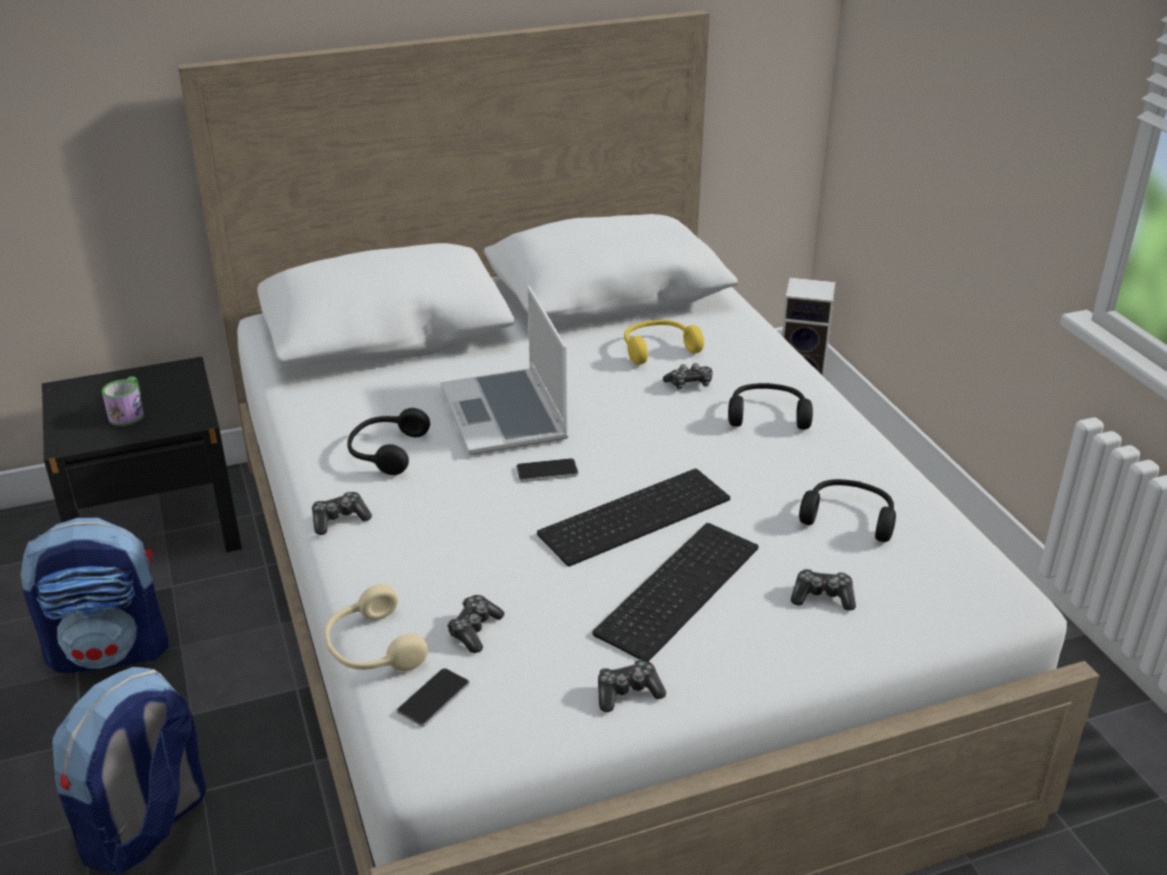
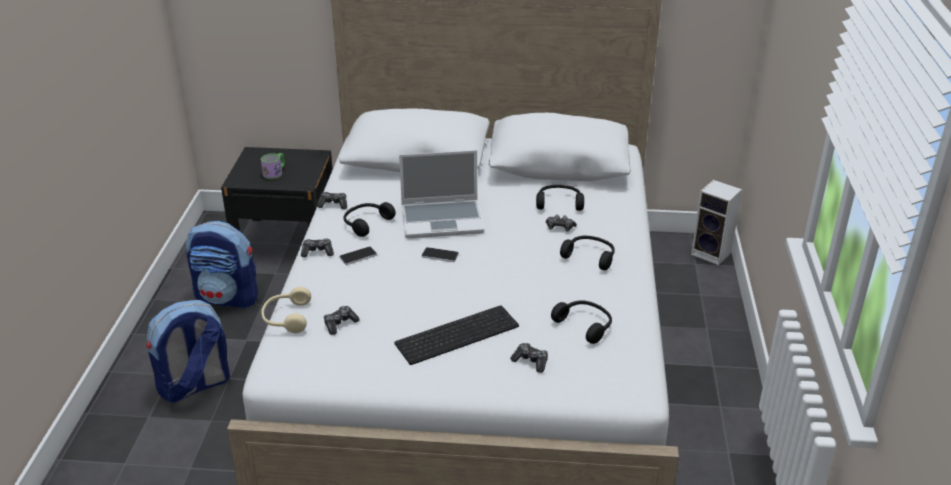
camera: 25 degrees right, 0 degrees up
phone [397,668,470,727] -> phone moved to [339,246,377,265]
laptop [441,286,568,455] -> laptop turned 105 degrees counterclockwise [399,150,484,238]
keyboard [537,469,730,566] -> none
game controller [598,659,666,712] -> game controller moved to [317,192,347,209]
yellow headphones [624,320,704,365] -> black headphones [536,185,584,211]

